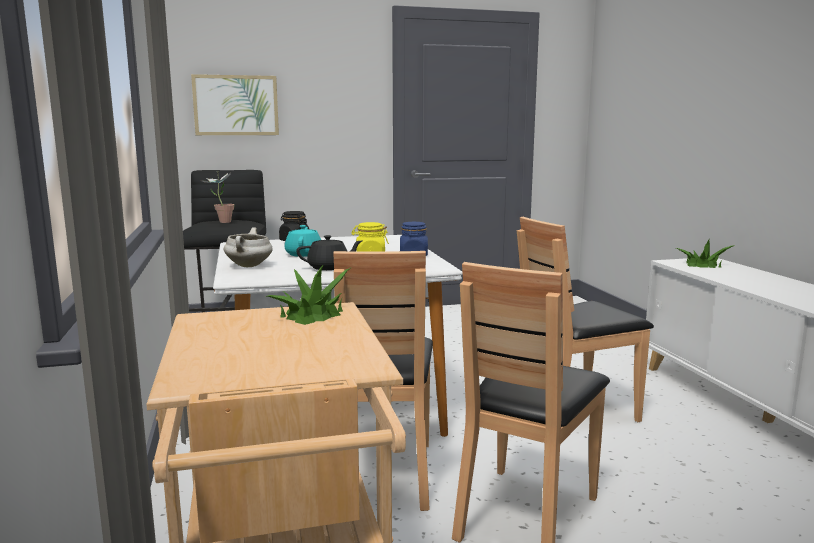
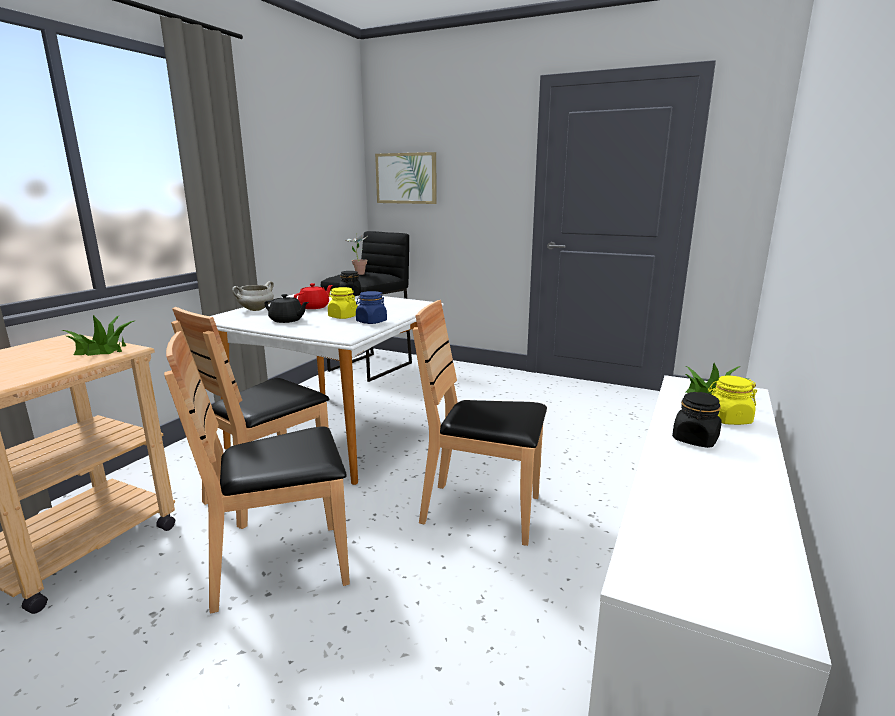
camera: 40 degrees right, 5 degrees up
turquoise teapot [285,225,321,257] -> red teapot [294,283,333,309]
none -> black jar [672,392,722,448]
none -> yellow jar [708,376,757,425]

